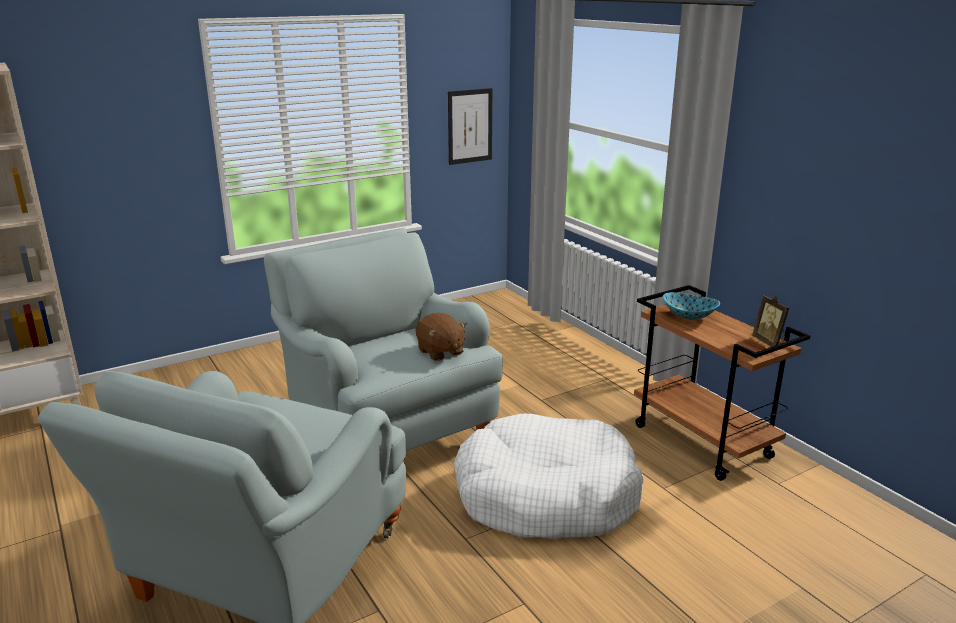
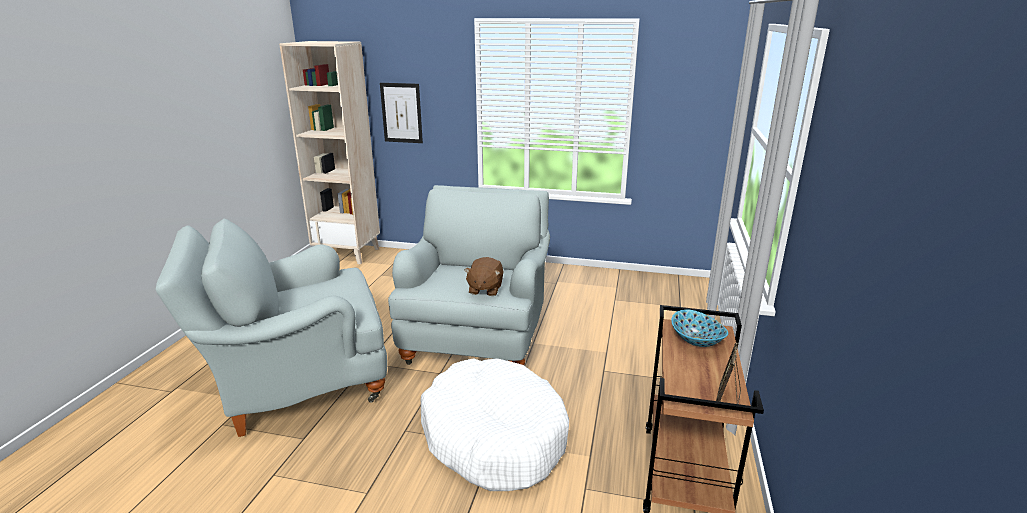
camera: 45 degrees right, 0 degrees up
picture [448,88,492,165] -> picture moved to [380,83,423,143]

